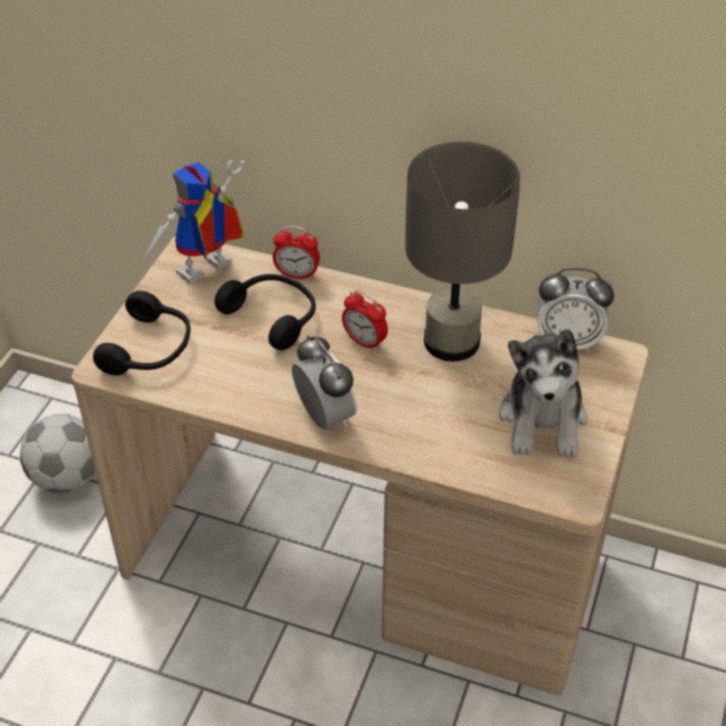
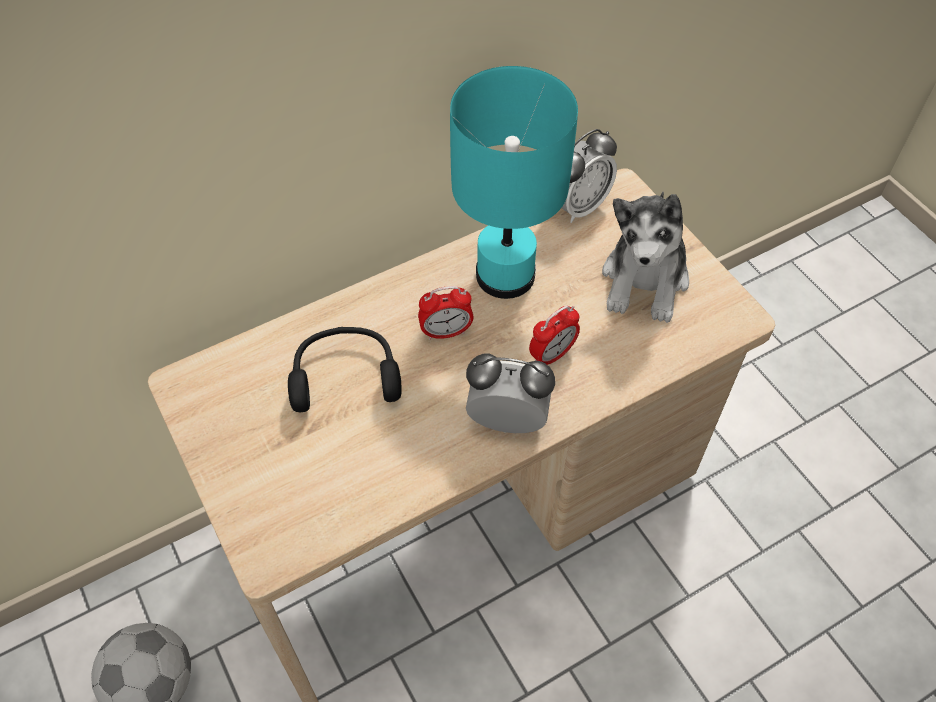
camera: 50 degrees left, 10 degrees up
black headphones [93,291,190,375] -> none
toy robot [143,160,245,284] -> none
alarm clock [273,226,320,280] -> alarm clock moved to [529,305,580,365]
grey table lamp [405,142,520,361] -> turquoise table lamp [450,66,578,299]
plush toy [499,329,587,458] -> plush toy turned 60 degrees clockwise [602,192,689,323]

